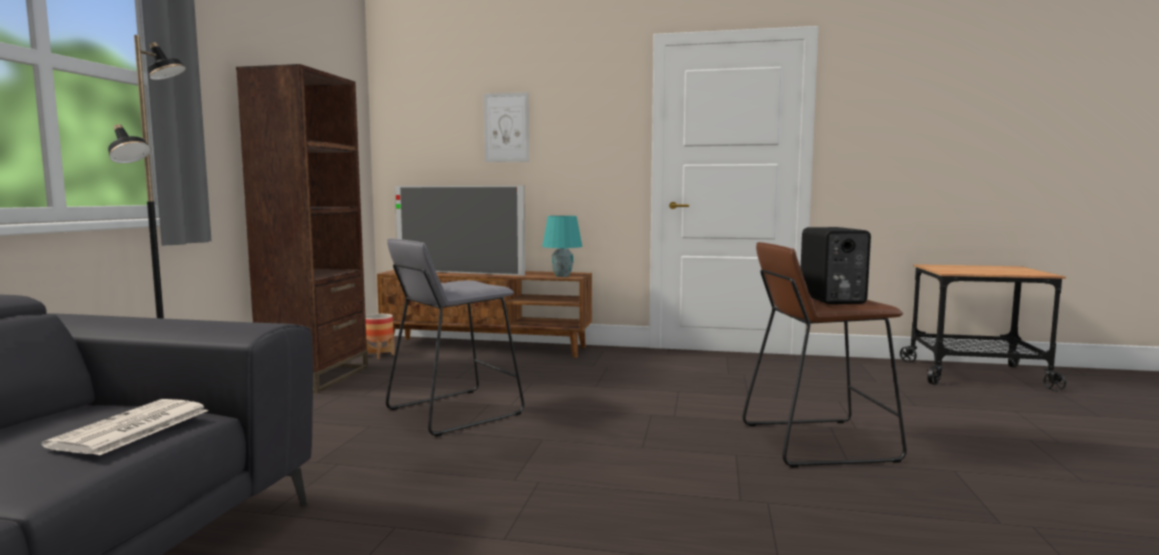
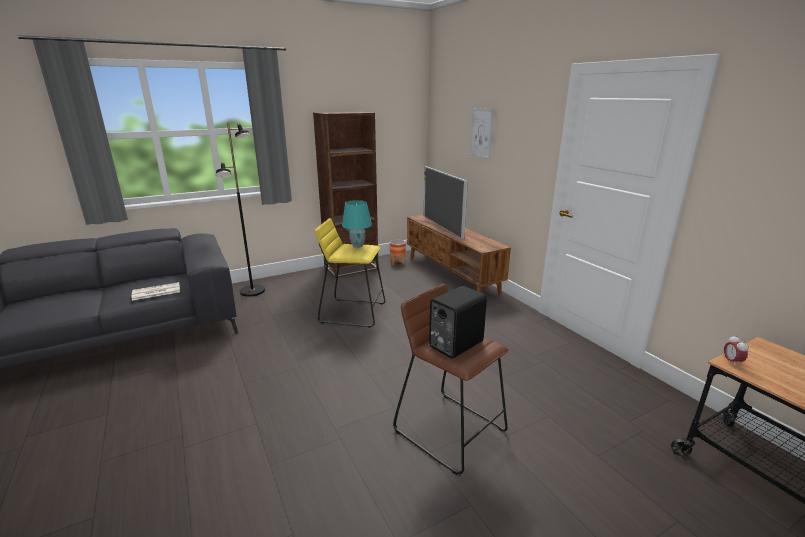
camera: 50 degrees right, 15 degrees up
grey stool [386,239,525,437] -> yellow stool [315,218,385,327]
turquoise table lamp [542,216,582,277] -> turquoise table lamp moved to [342,200,372,248]
none -> alarm clock [724,335,749,364]

